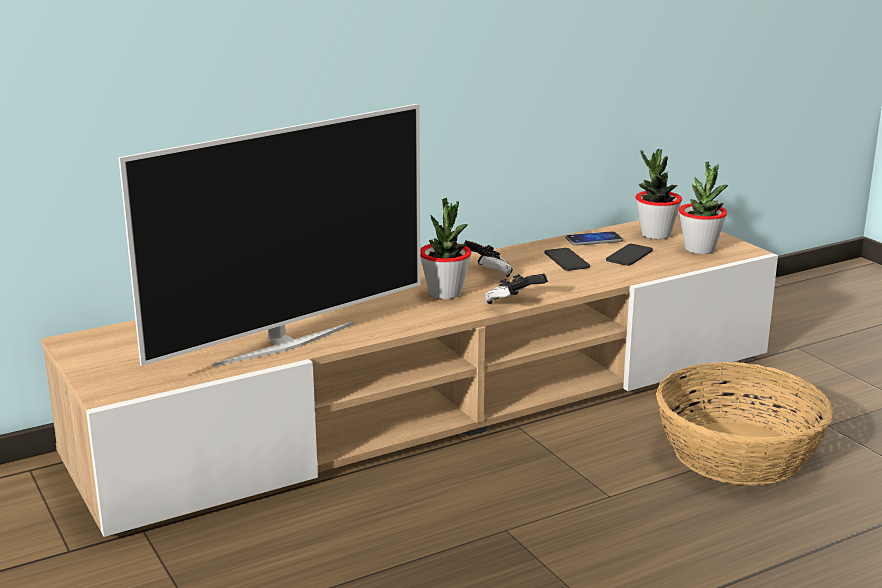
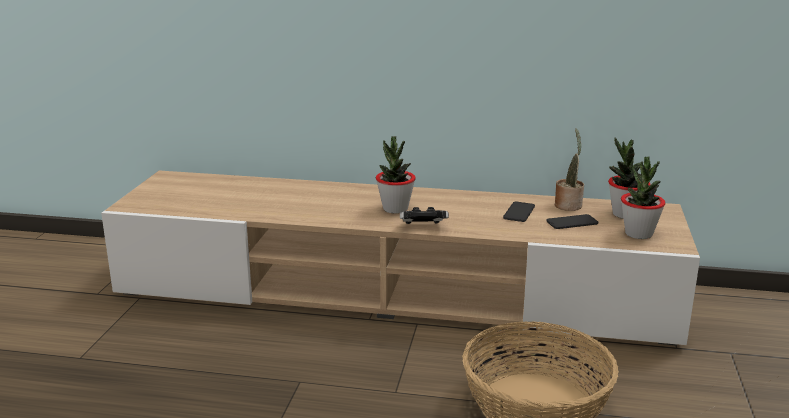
camera: 40 degrees right, 0 degrees up
television [118,104,421,367] -> none
game controller [464,240,513,277] -> none
phone [565,231,623,246] -> potted plant [555,128,584,211]

